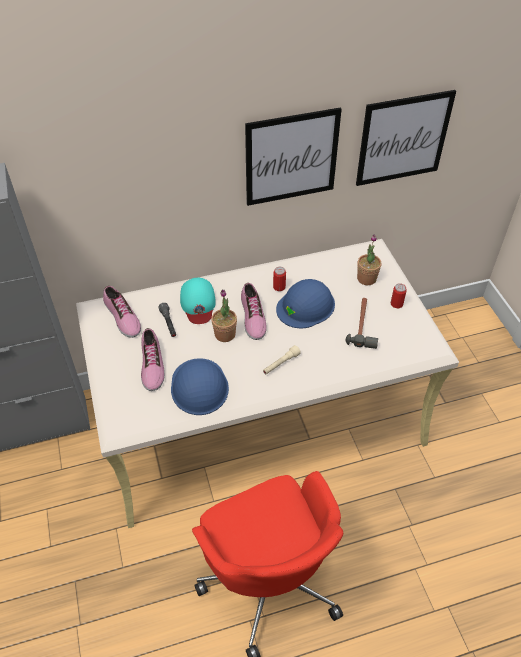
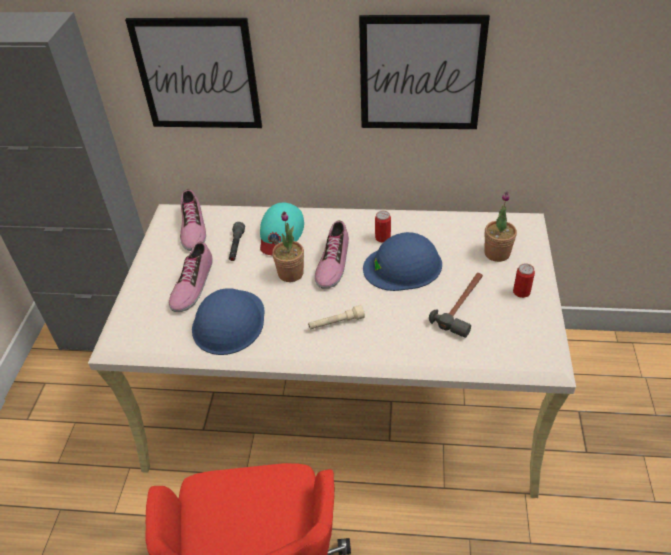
camera: 25 degrees right, 5 degrees down
picture [356,90,456,186] -> picture moved to [125,18,262,128]

